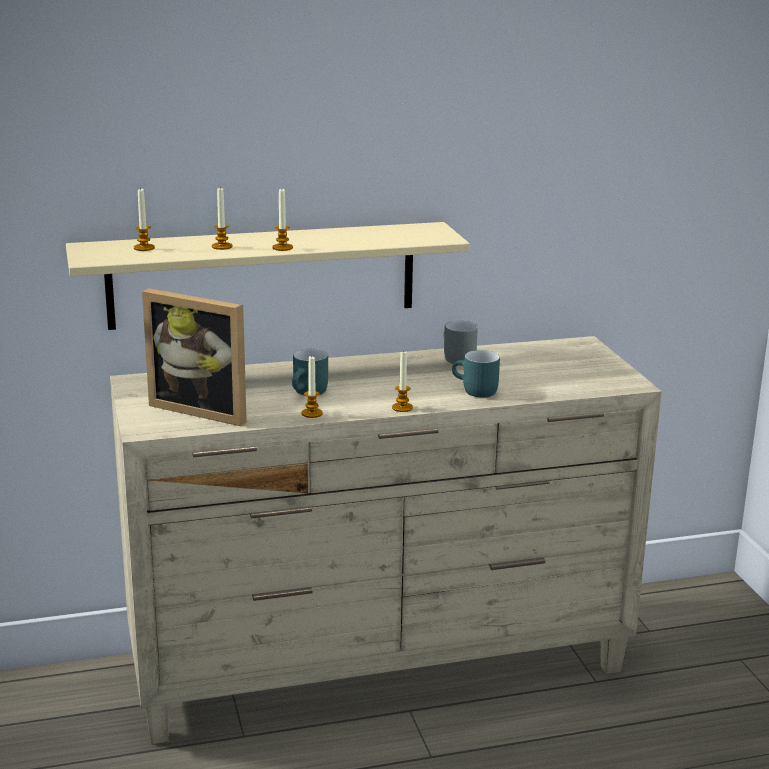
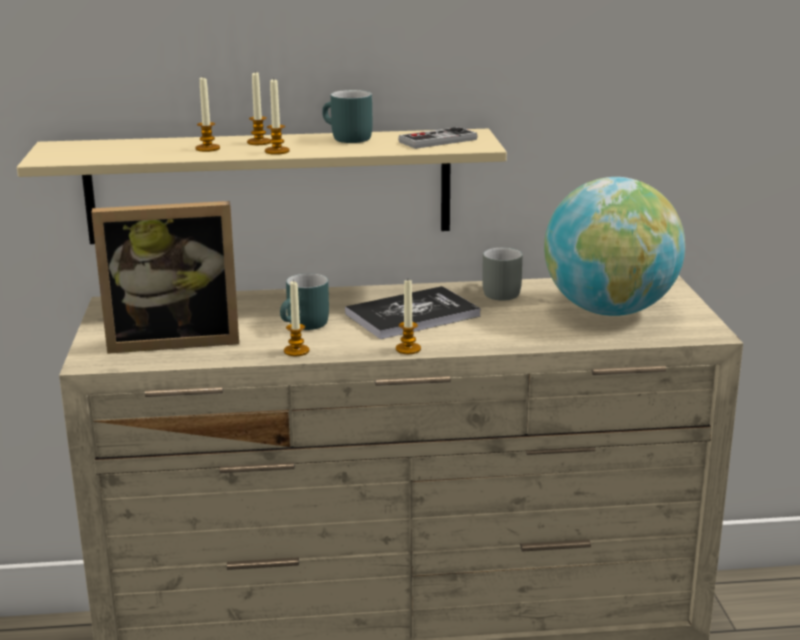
camera: 10 degrees right, 0 degrees up
candle [134,187,155,251] -> candle moved to [247,71,270,145]
picture frame [142,288,247,426] -> picture frame turned 45 degrees counterclockwise [91,201,239,354]
turquoise mug [452,350,500,398] -> turquoise mug moved to [322,90,373,143]
none -> book [345,286,481,339]
none -> game controller [398,127,477,149]
none -> globe [544,177,685,316]

